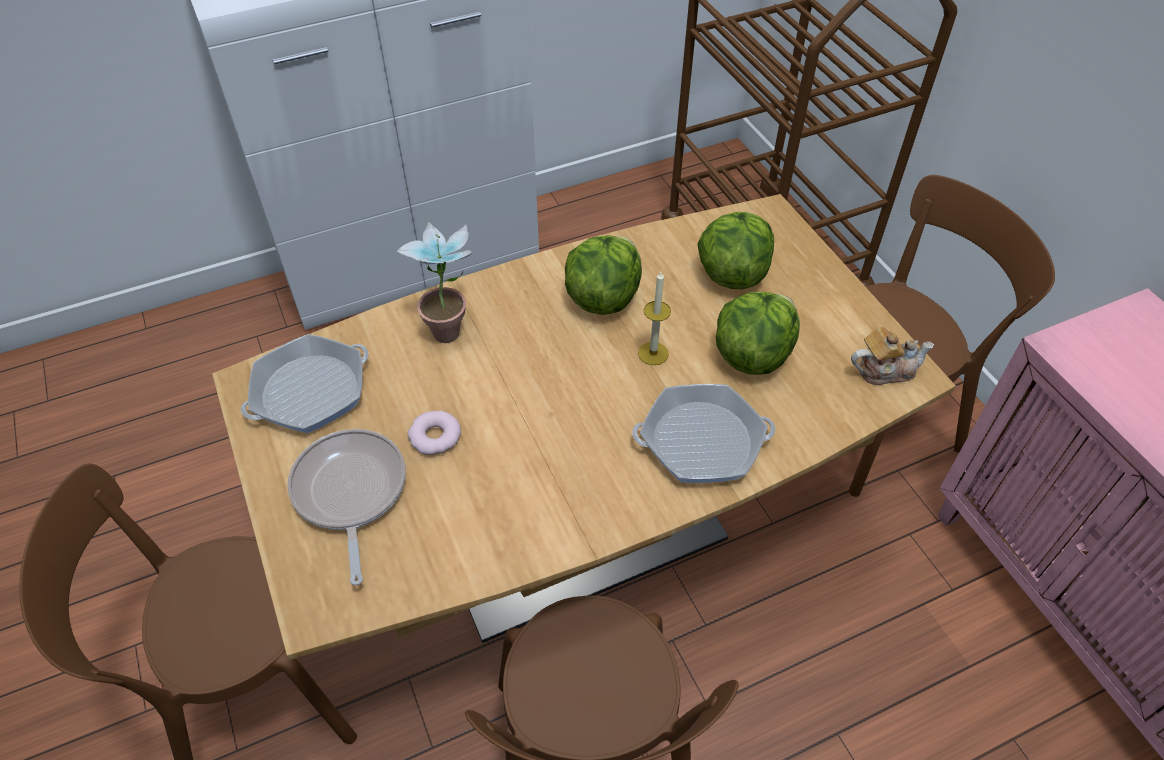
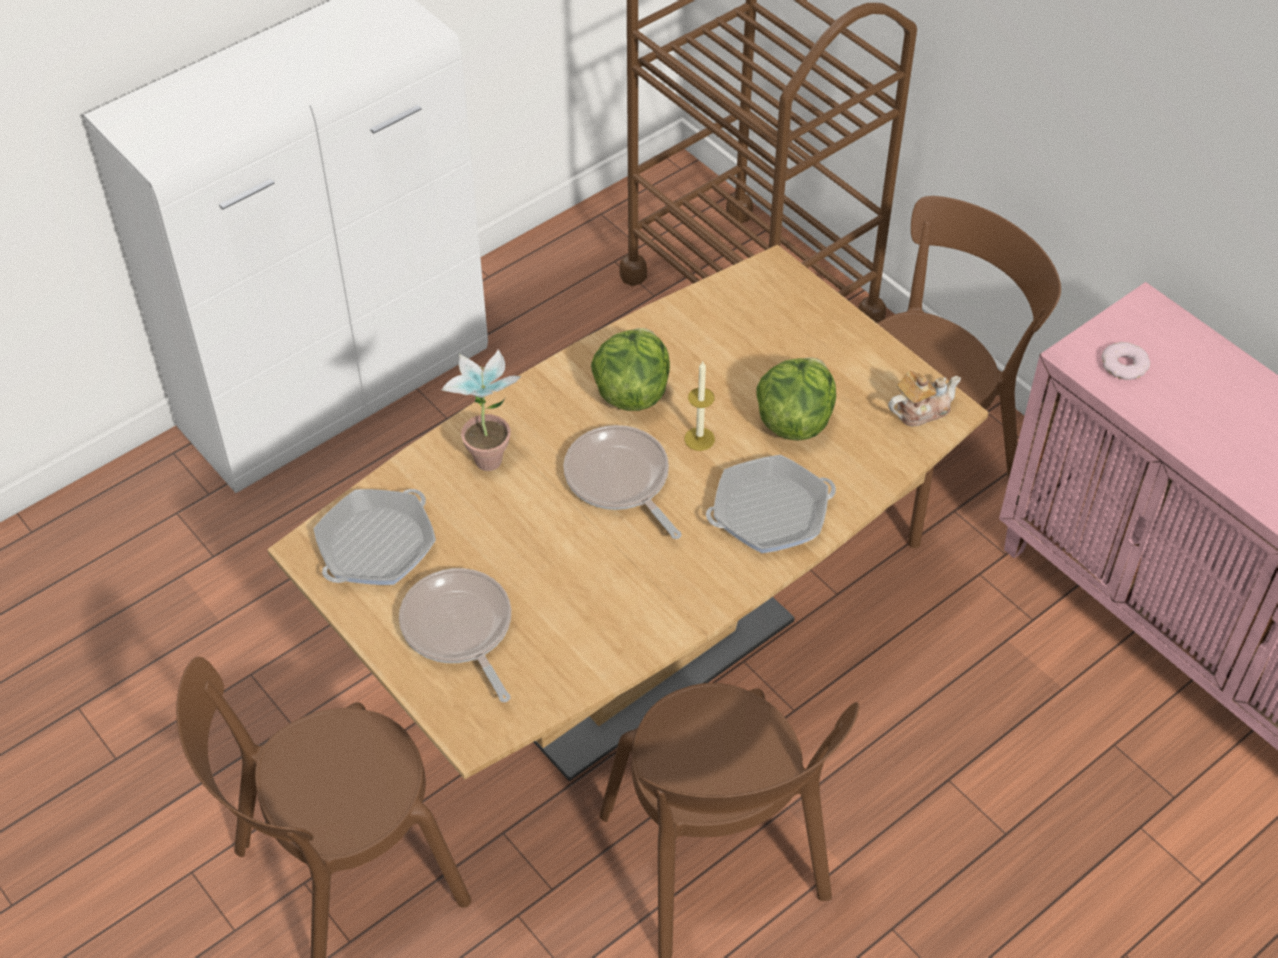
camera: 15 degrees left, 0 degrees up
donut [408,410,461,455] -> donut moved to [1101,342,1150,380]
lettuce [697,212,774,289] -> none
none -> frying pan [564,425,682,539]

